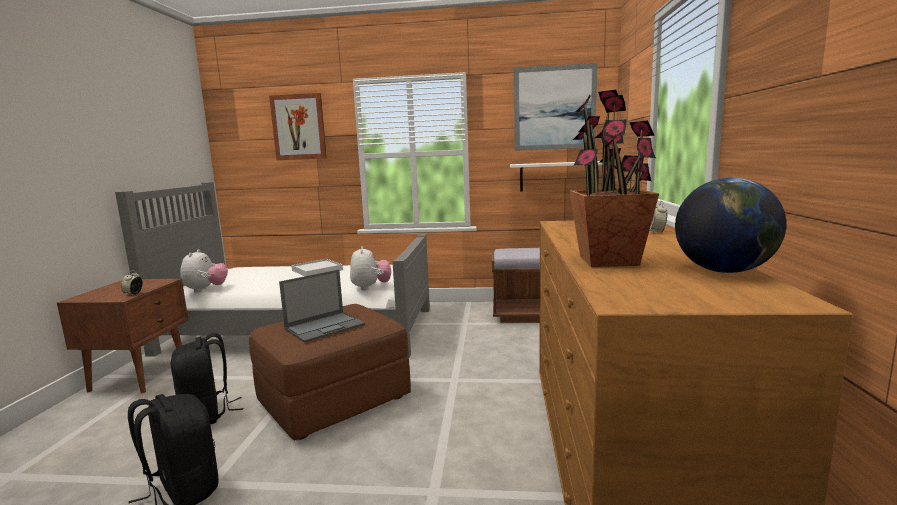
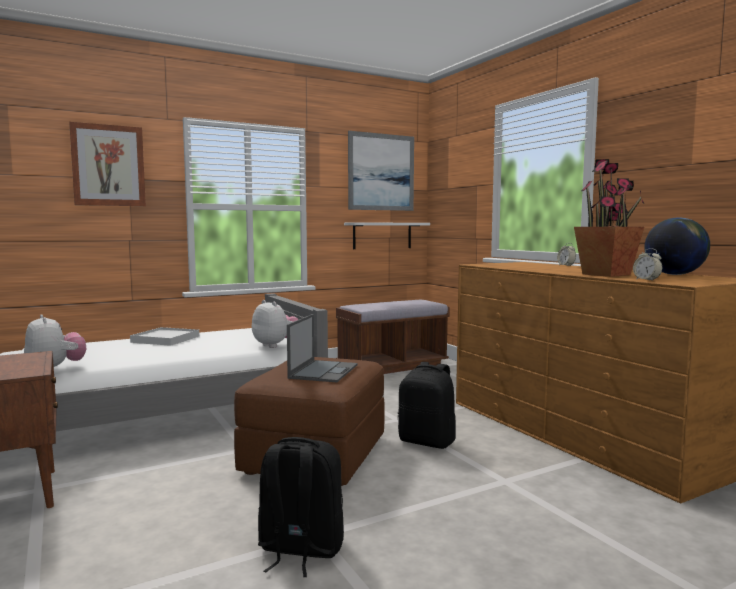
camera: 35 degrees left, 5 degrees down
alarm clock [121,270,143,296] -> alarm clock moved to [633,248,662,281]
black backpack [171,333,244,424] -> black backpack moved to [398,362,456,449]

